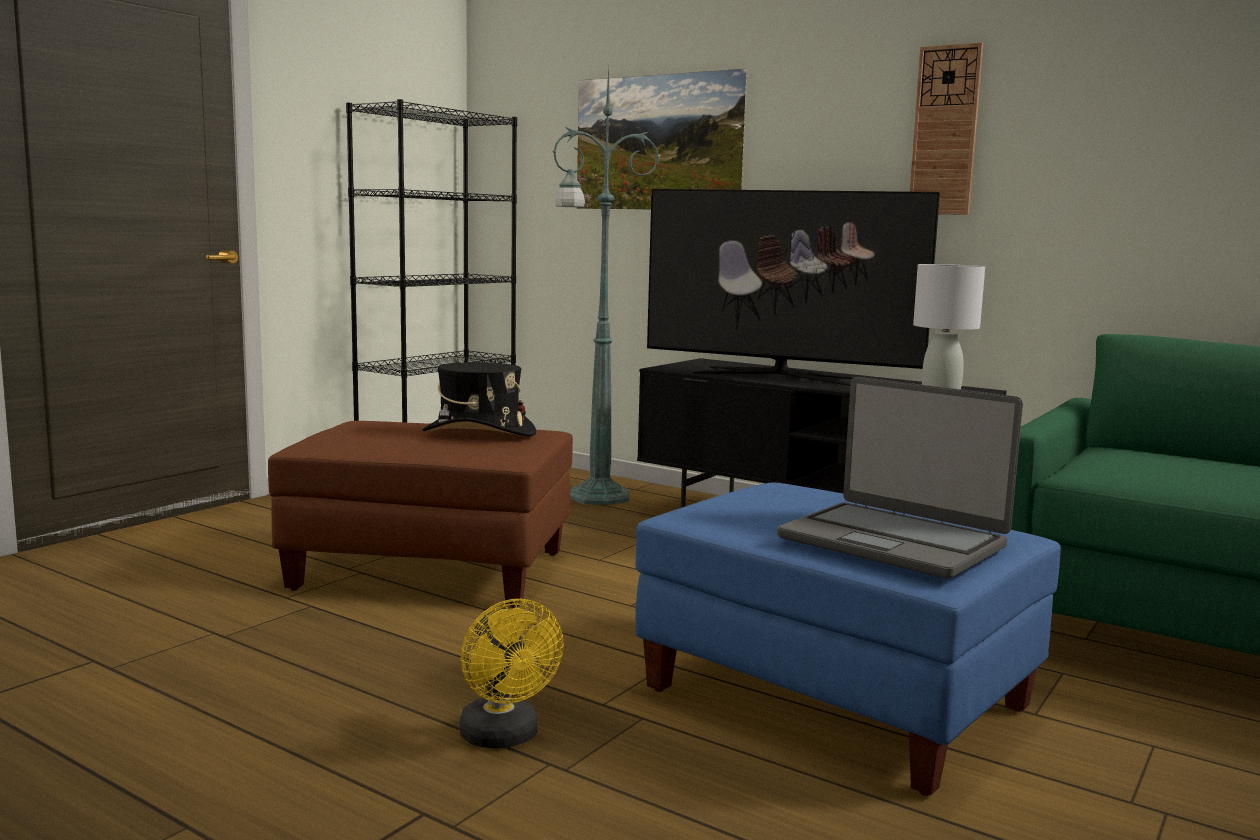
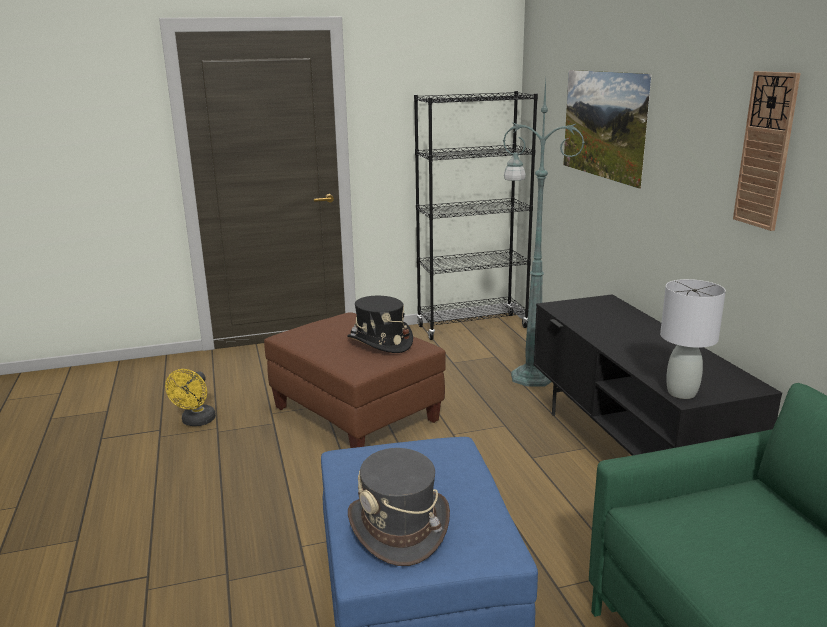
camera: 40 degrees right, 10 degrees up
yellow fan [459,599,564,749] -> yellow fan moved to [165,369,216,426]
television [647,189,940,386] -> none
laptop [777,377,1023,579] -> grey hat [348,448,450,566]

